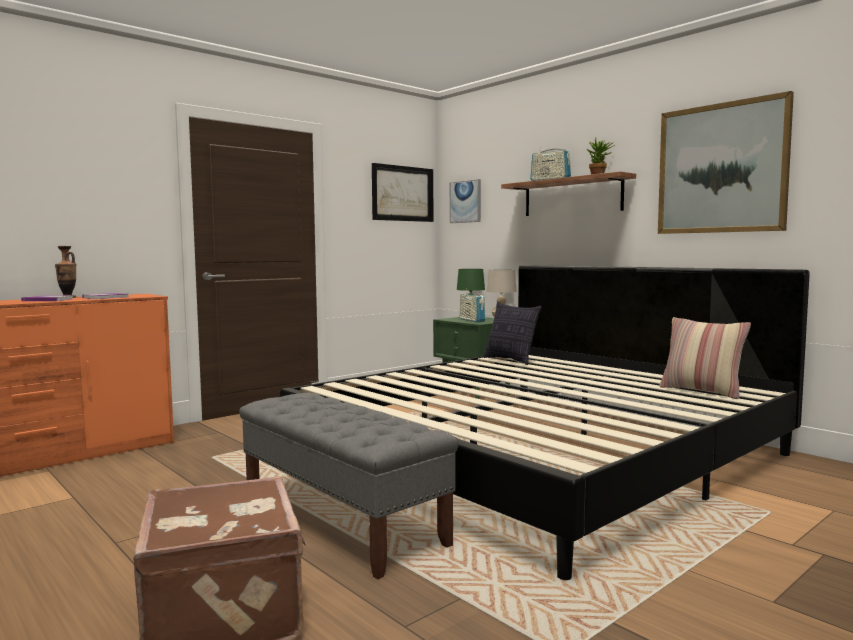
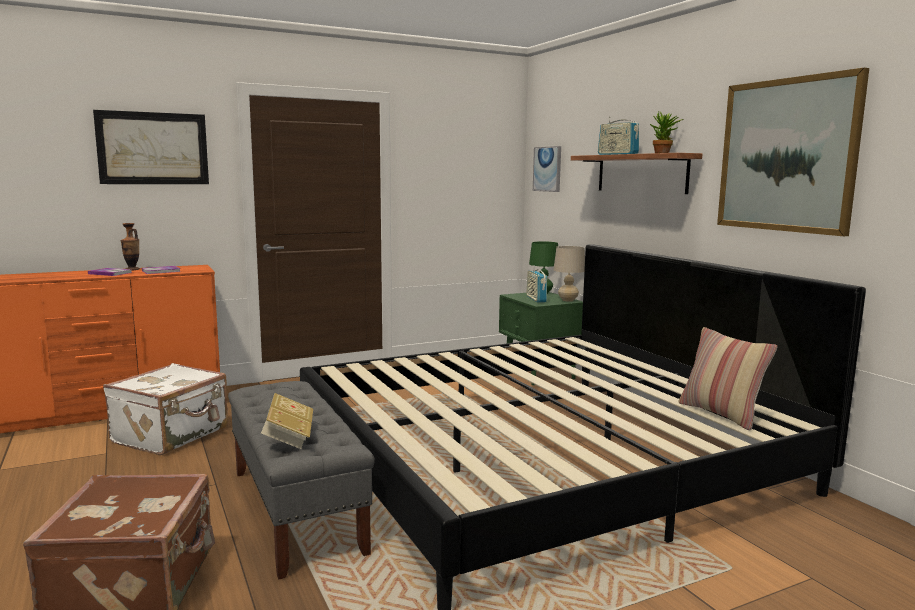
camera: 15 degrees right, 5 degrees up
picture [372,163,433,222] -> picture moved to [93,110,209,184]
pillow [483,302,541,365] -> none
none -> white suitcase [103,363,228,455]
none -> book [261,393,313,449]

